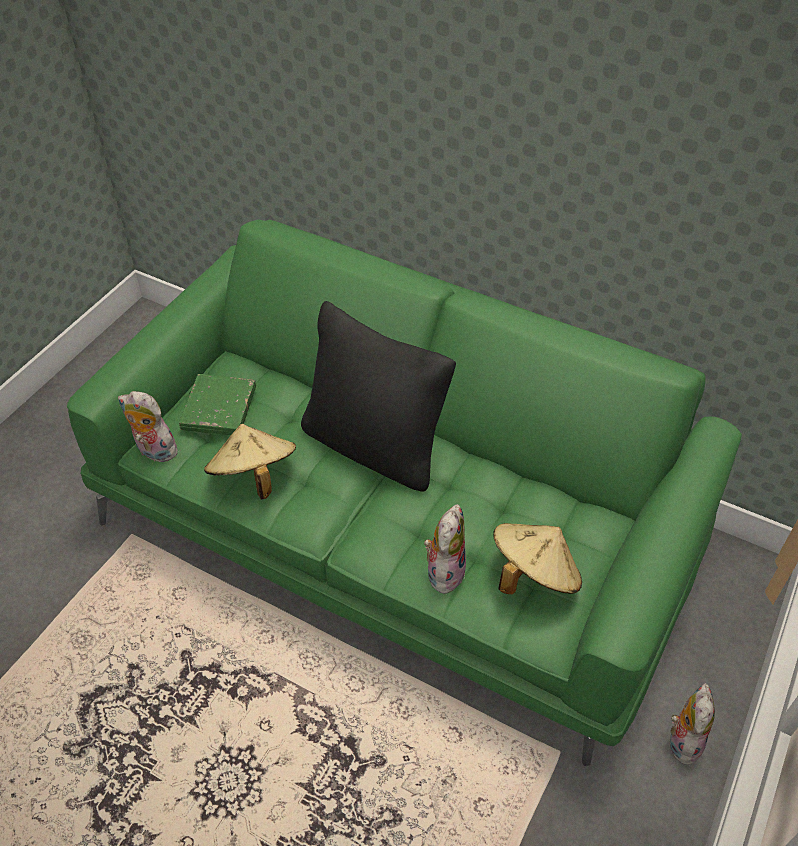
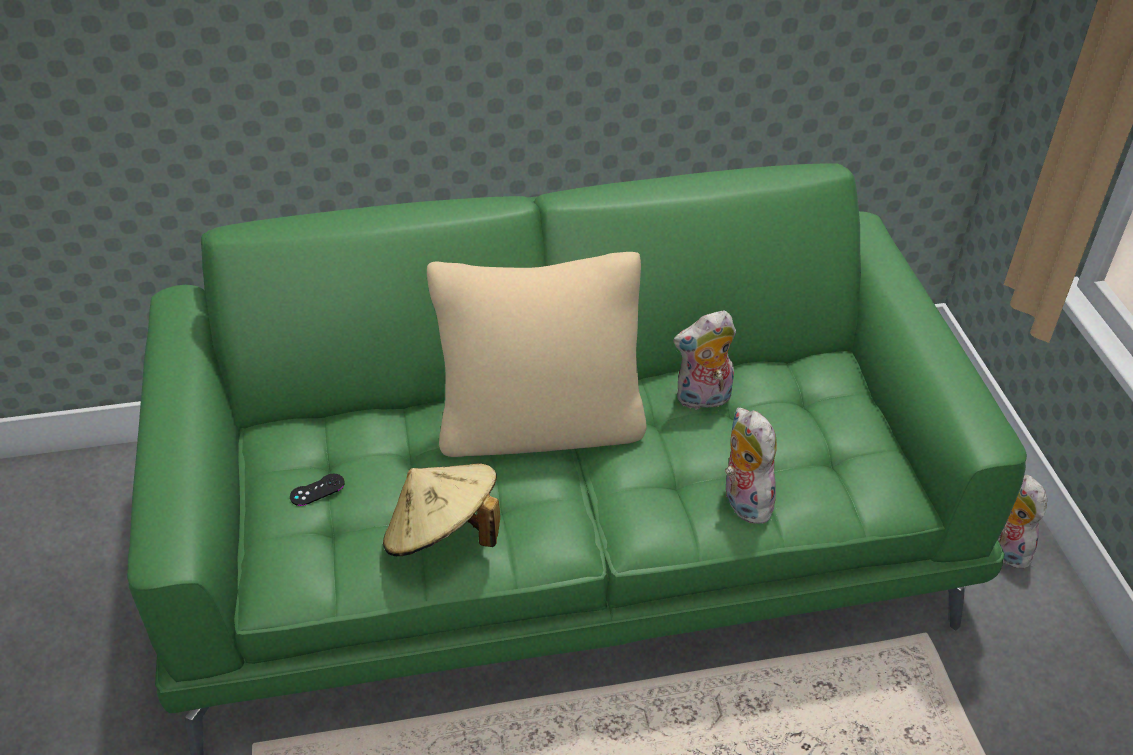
camera: 40 degrees left, 5 degrees down
plush toy [118,391,178,462] -> plush toy moved to [673,310,736,410]
green book [179,374,256,435] -> black game controller [290,474,345,506]
black pillow [301,301,456,492] -> beige pillow [427,252,647,457]
beige hat [493,523,582,594] -> none

